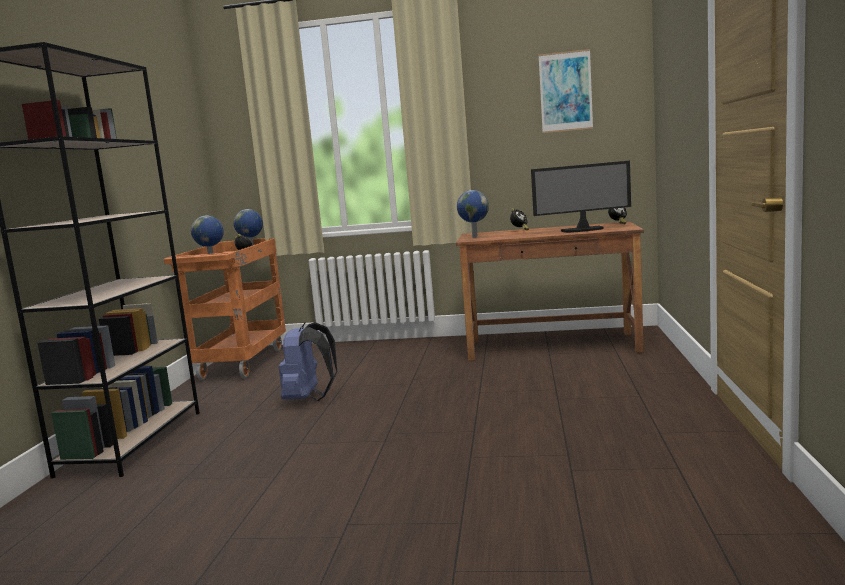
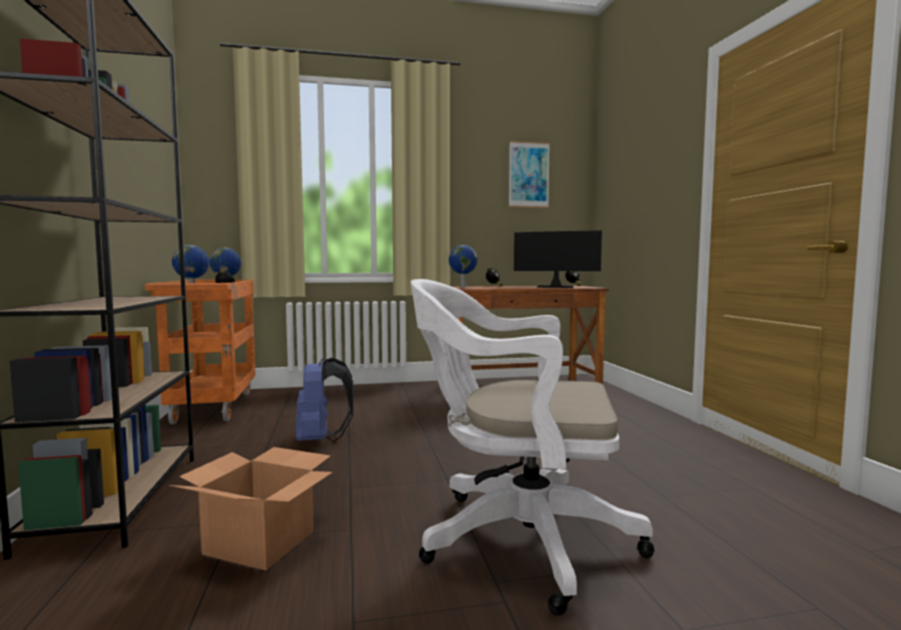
camera: 20 degrees left, 5 degrees down
monitor [531,161,631,233] -> monitor turned 135 degrees counterclockwise [514,230,602,288]
none -> cardboard box [169,447,333,571]
none -> white office chair [411,279,655,616]

